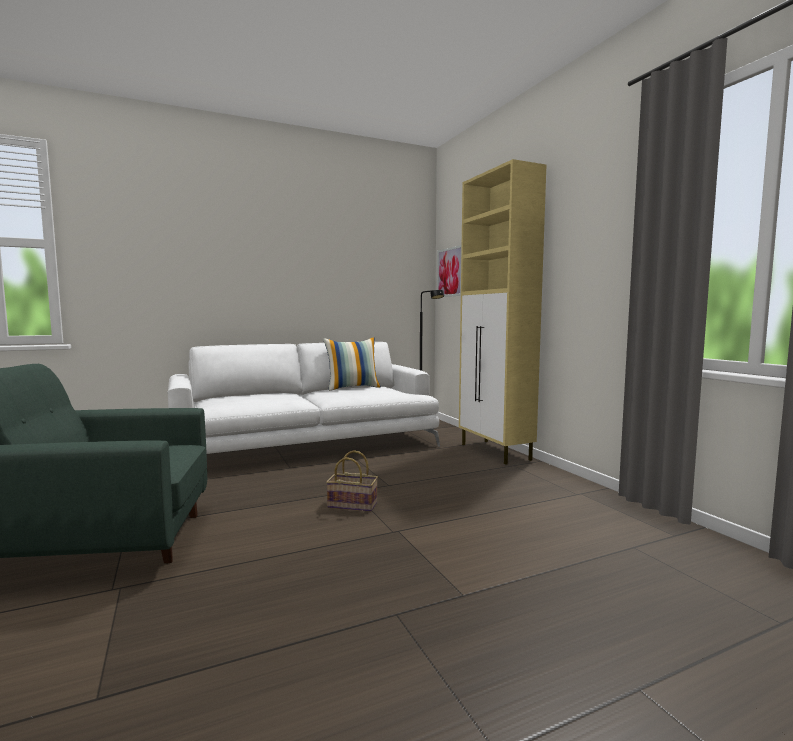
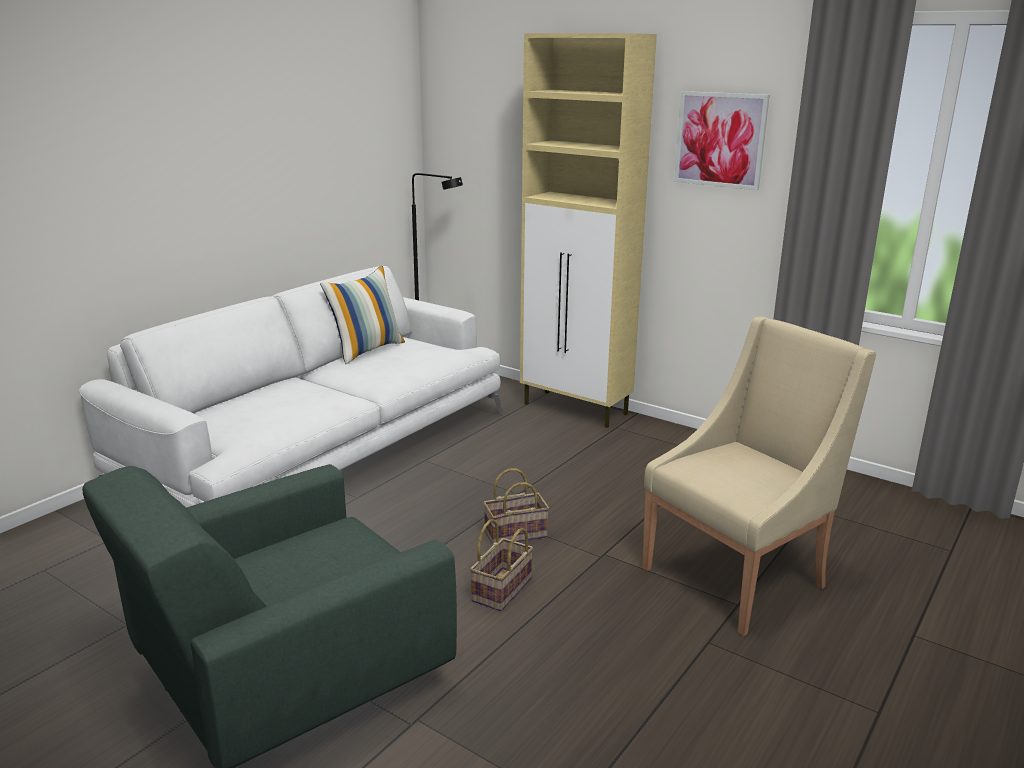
camera: 30 degrees left, 15 degrees up
picture [437,245,462,297] -> picture moved to [674,91,770,190]
none -> basket [470,519,533,611]
none -> beige armchair [642,317,876,636]

